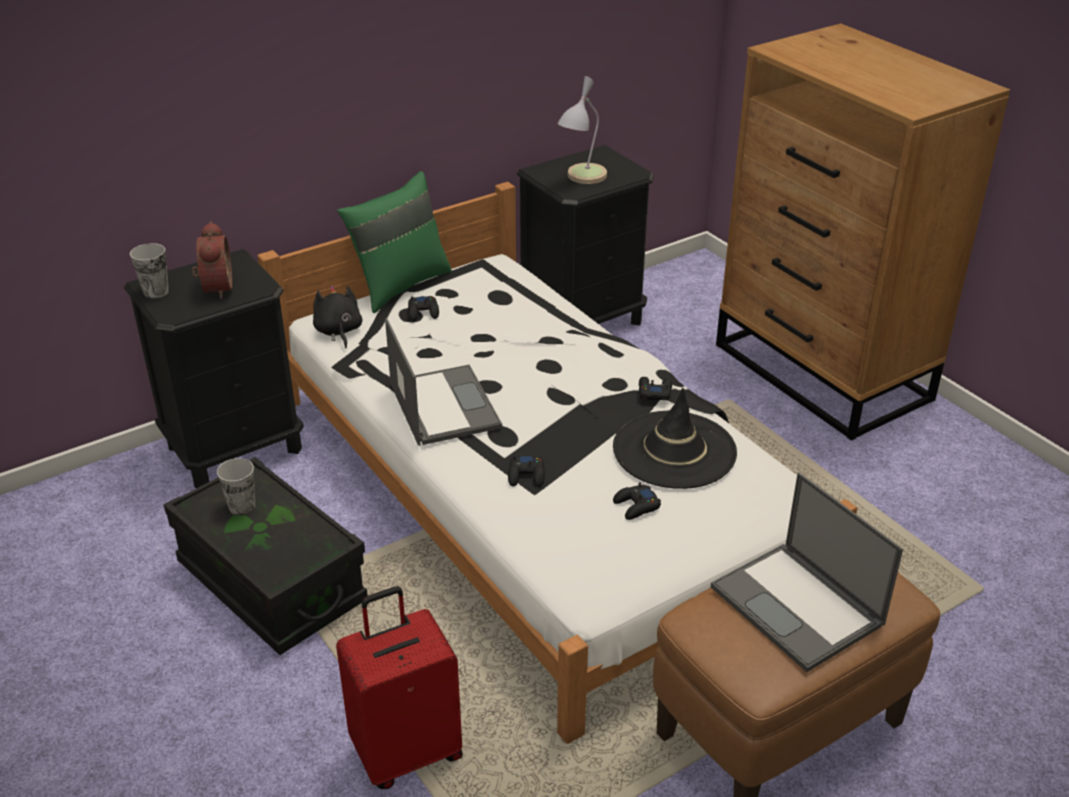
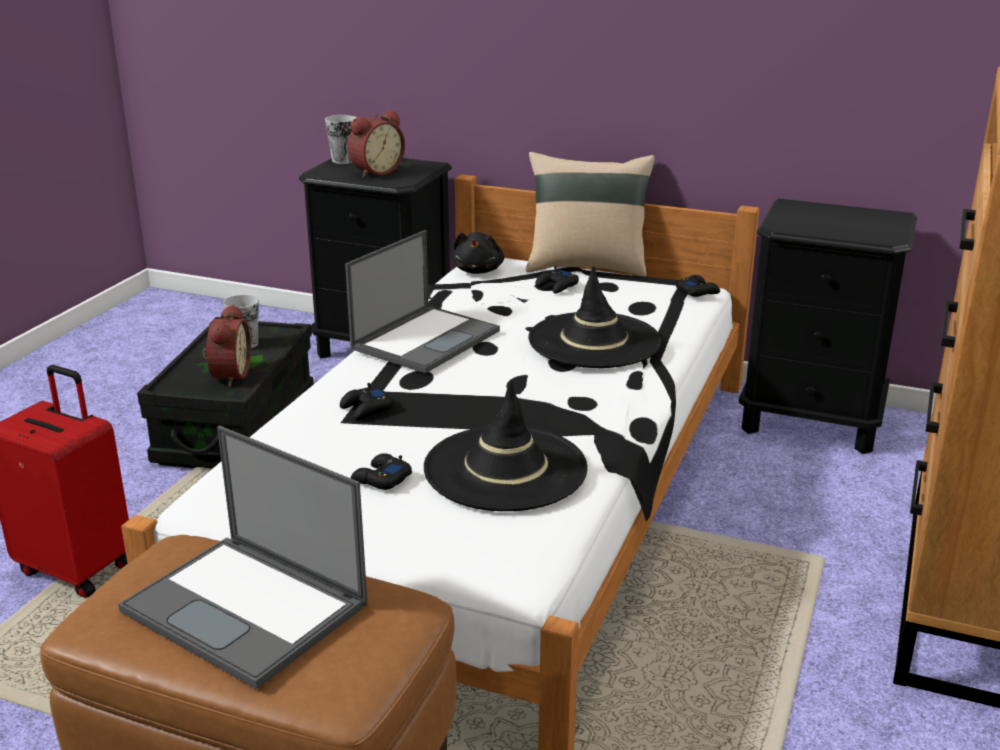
camera: 55 degrees right, 10 degrees down
black plush toy [313,285,362,348] -> black plush toy turned 150 degrees clockwise [453,232,504,274]
green pillow [337,171,452,313] -> beige pillow [526,152,655,277]
table lamp [558,76,607,184] -> none
black game controller [639,377,672,400] -> black game controller moved to [676,275,720,297]
laptop [711,472,903,672] -> laptop turned 75 degrees counterclockwise [118,426,367,689]
none -> alarm clock [203,304,251,386]
none -> black hat [528,266,662,368]

